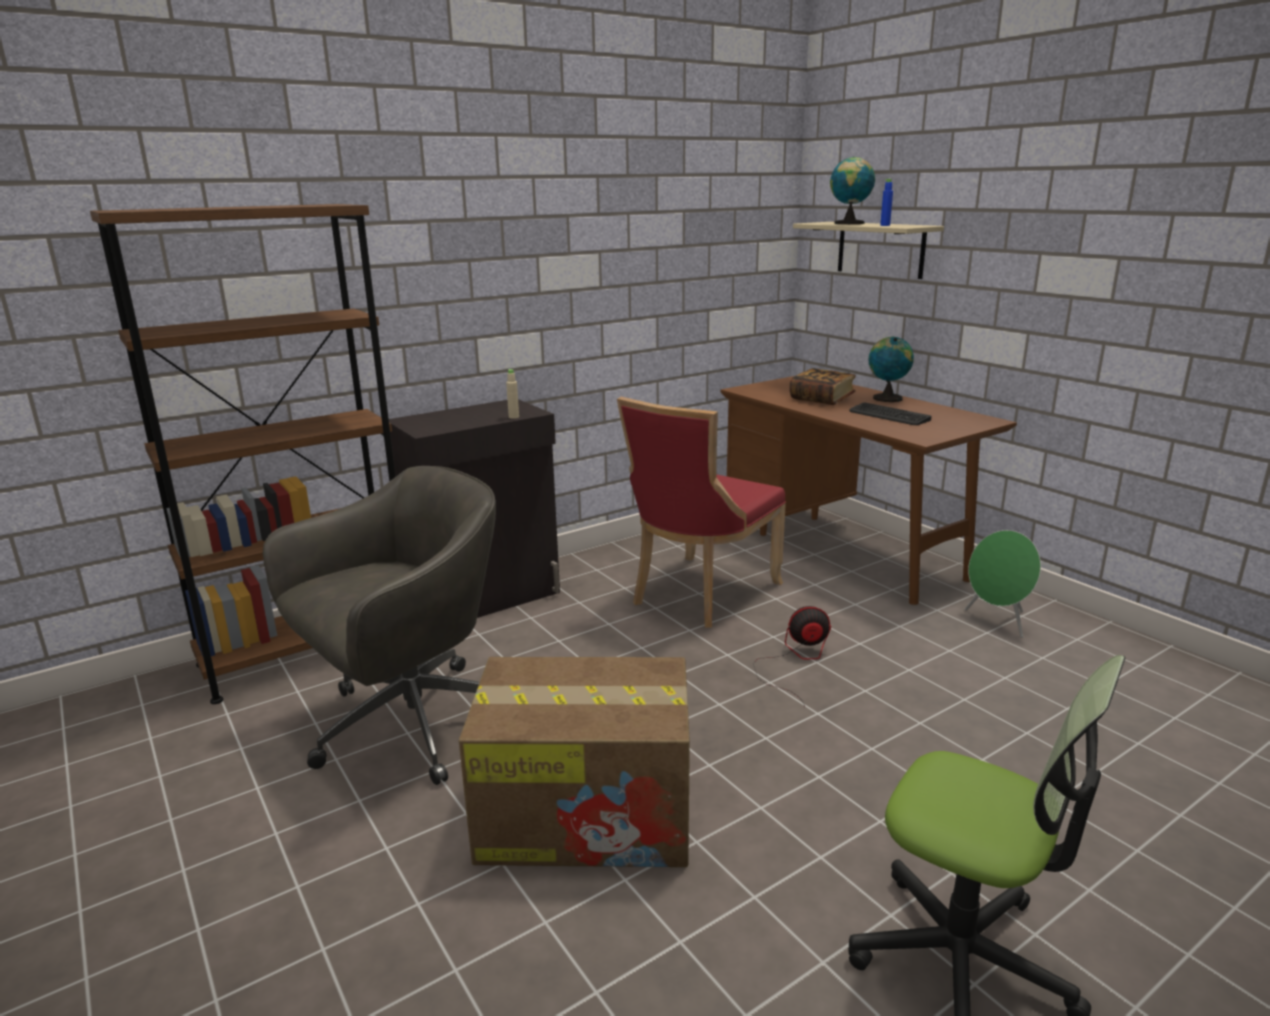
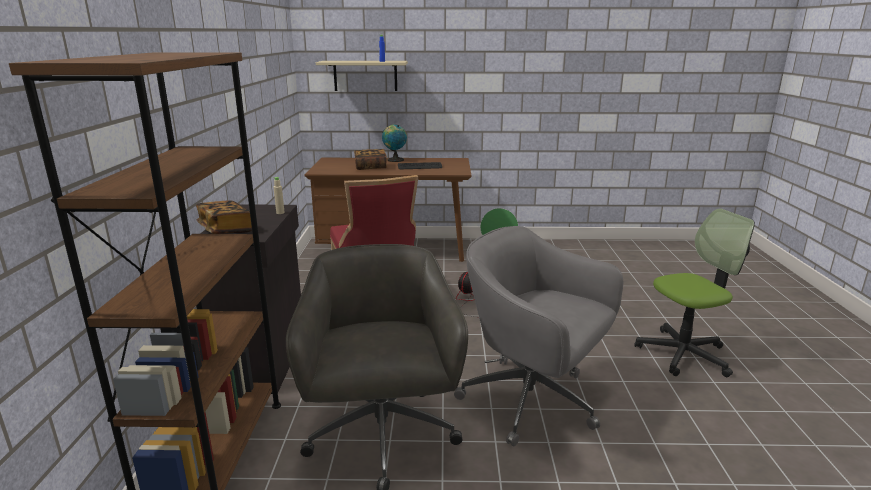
camera: 55 degrees left, 0 degrees up
cardboard box [459,657,690,867] -> grey office chair [454,226,623,446]
globe [830,157,875,224] -> none
none -> book [196,201,252,234]

